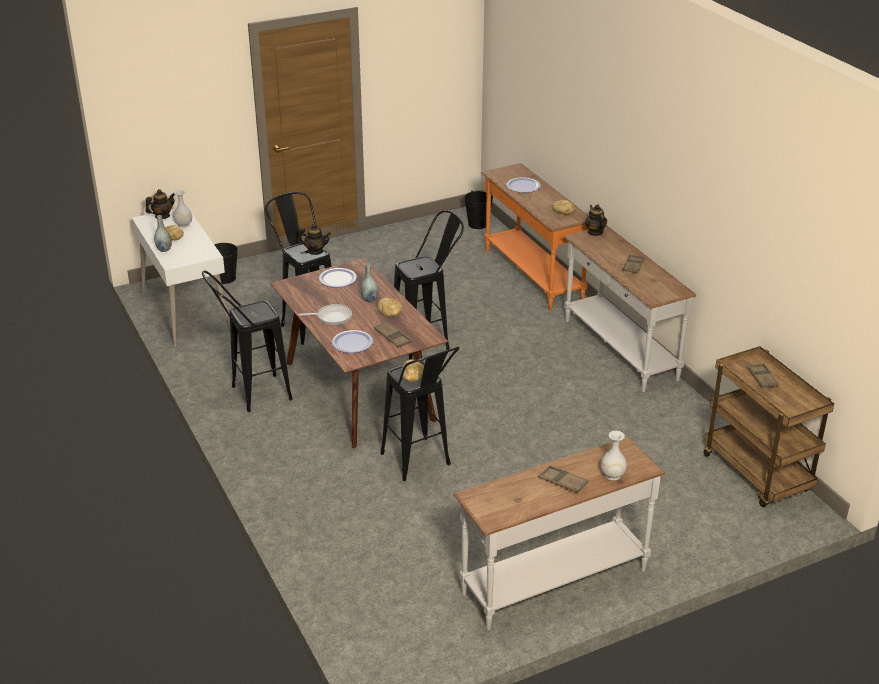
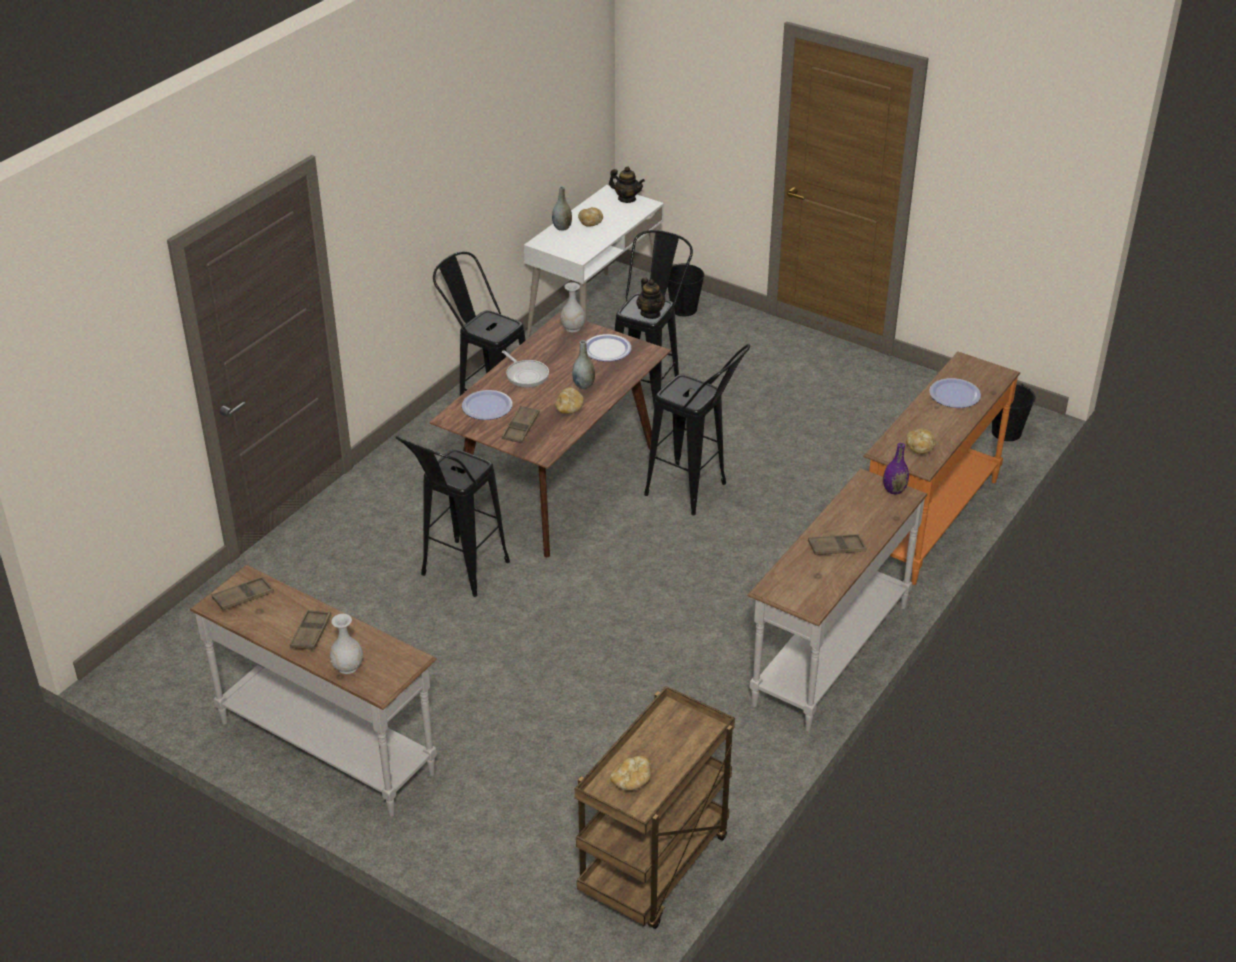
camera: 60 degrees right, 5 degrees up
white vase [173,190,192,228] -> white vase moved to [560,282,585,332]
bread [401,359,424,382] -> bread moved to [610,756,652,791]
teapot [585,204,607,236] -> purple vase [883,443,909,495]
brown tray [747,364,779,388] -> brown tray moved to [212,577,274,610]

